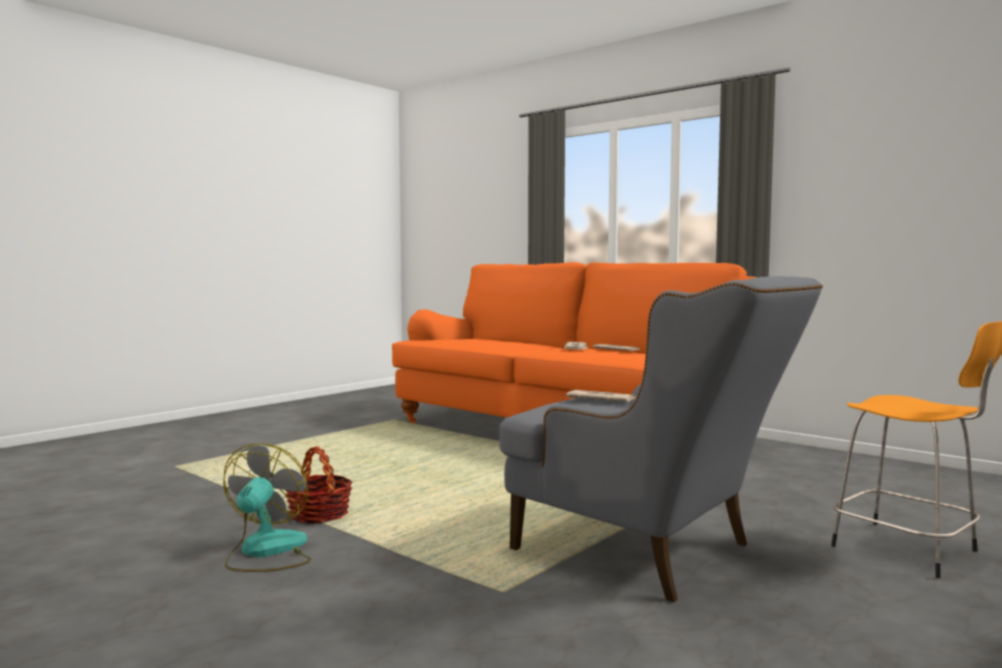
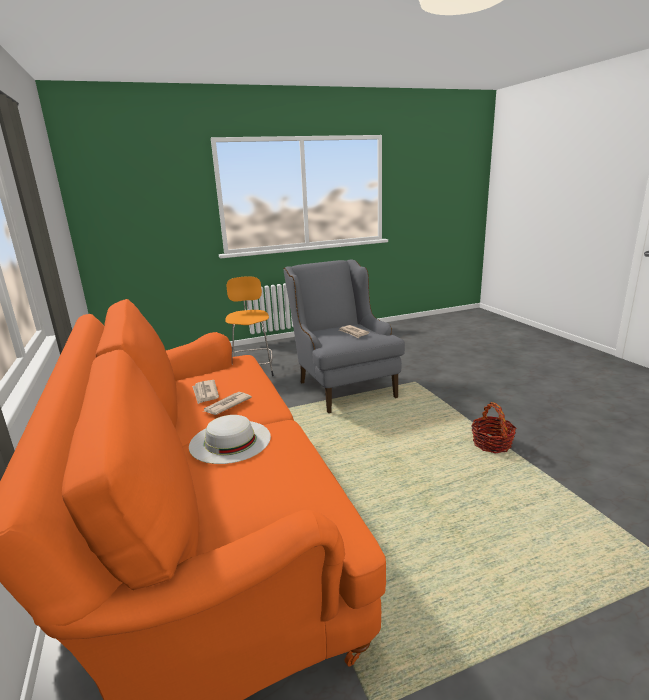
camera: 150 degrees left, 15 degrees up
fan [223,444,311,572] -> none
none -> white hat [189,415,271,464]

